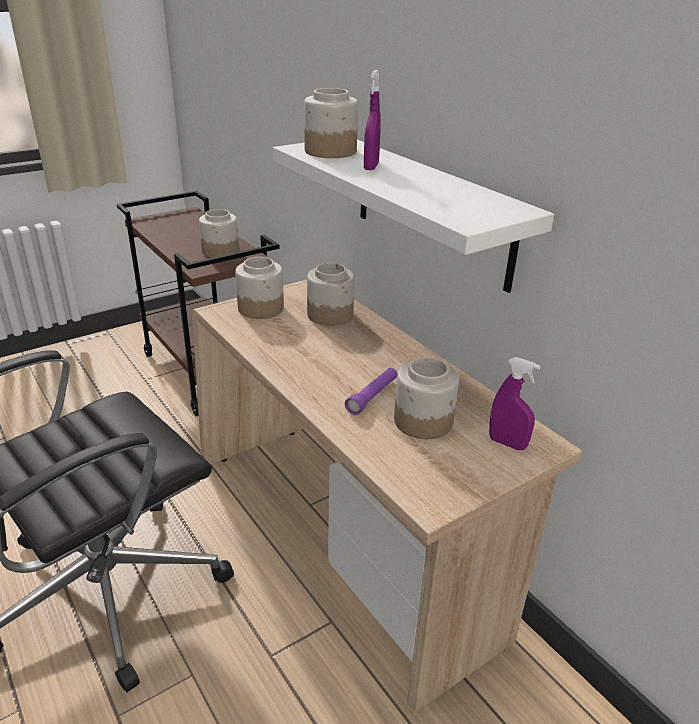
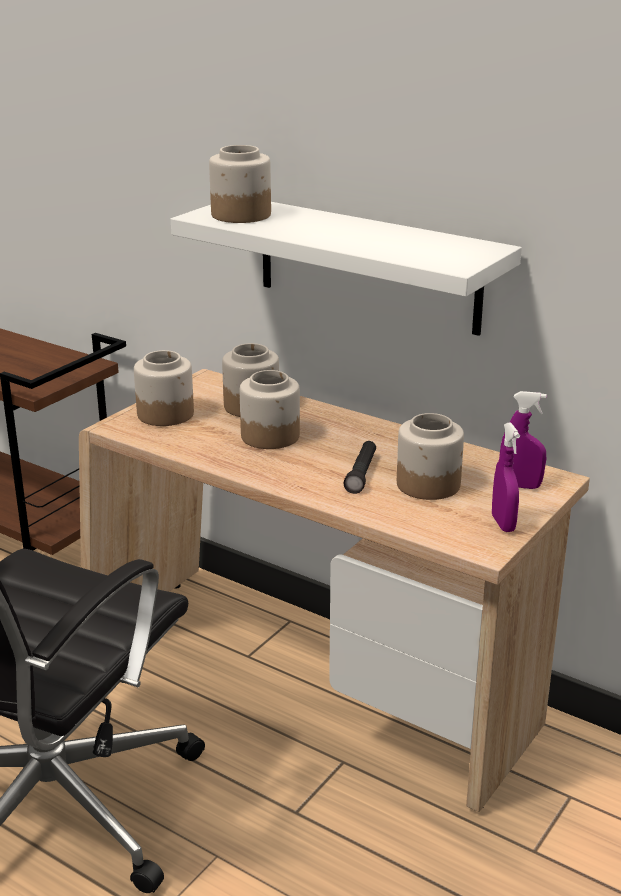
camera: 20 degrees left, 5 degrees down
jar [199,209,239,258] -> jar moved to [240,370,300,449]
purple flashlight [345,368,397,415] -> black flashlight [343,441,376,494]
purple spray bottle [364,70,381,170] -> purple spray bottle moved to [492,422,520,532]

